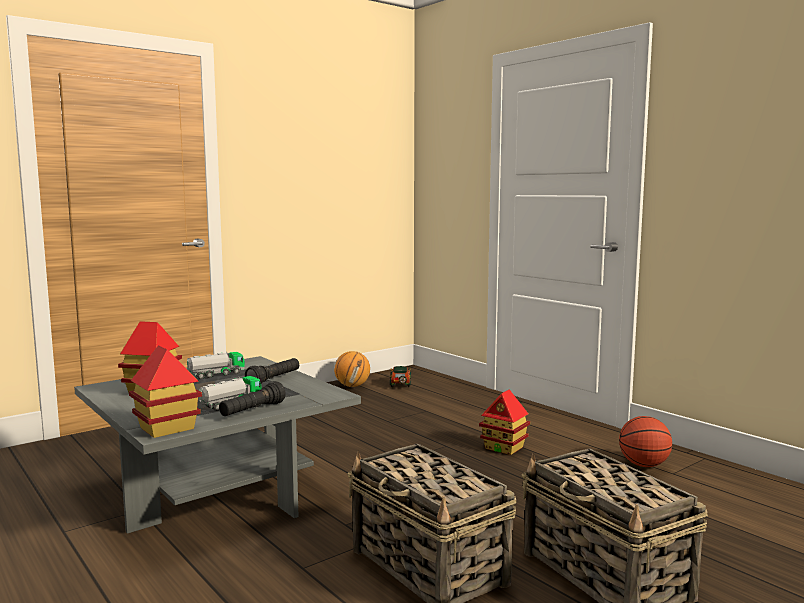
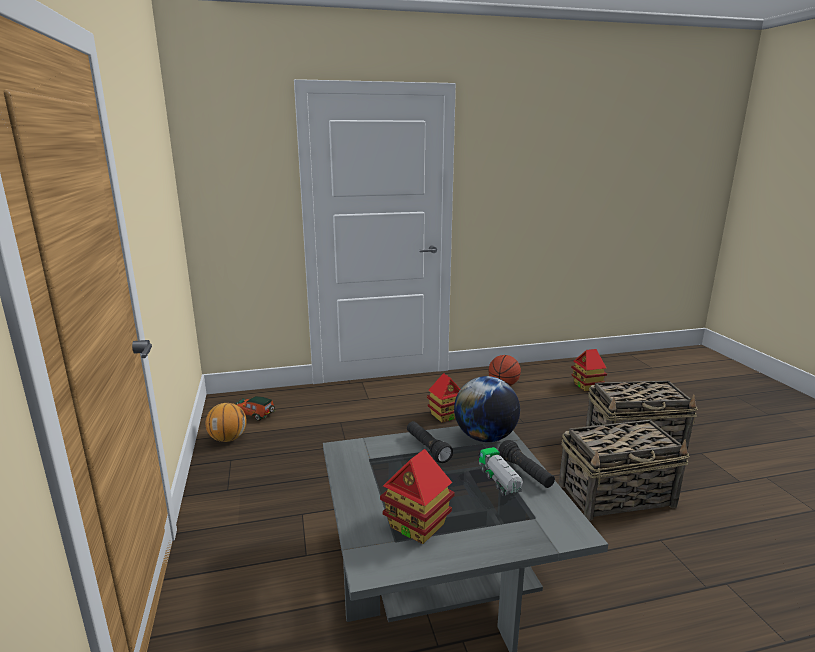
camera: 65 degrees left, 10 degrees up
toy house [129,345,202,438] -> toy house moved to [571,349,607,391]
toy truck [187,352,245,379] -> none
none -> globe [454,376,520,442]

